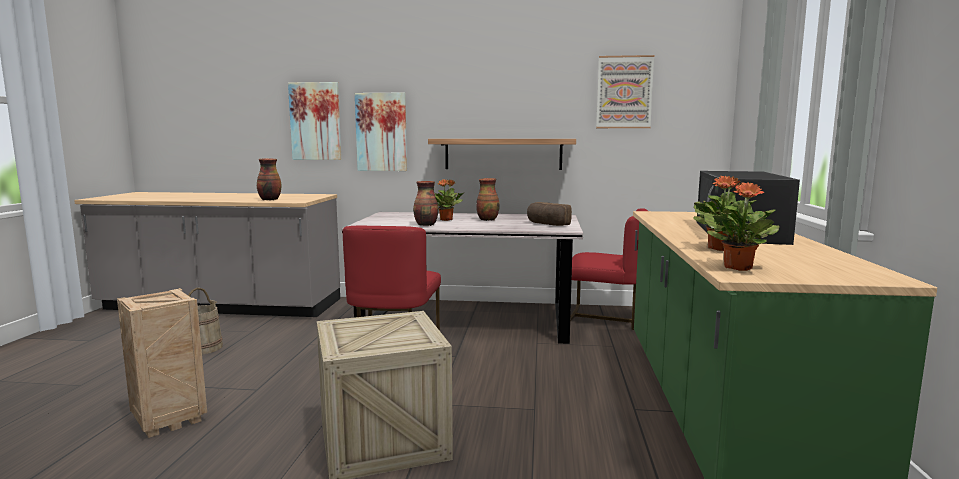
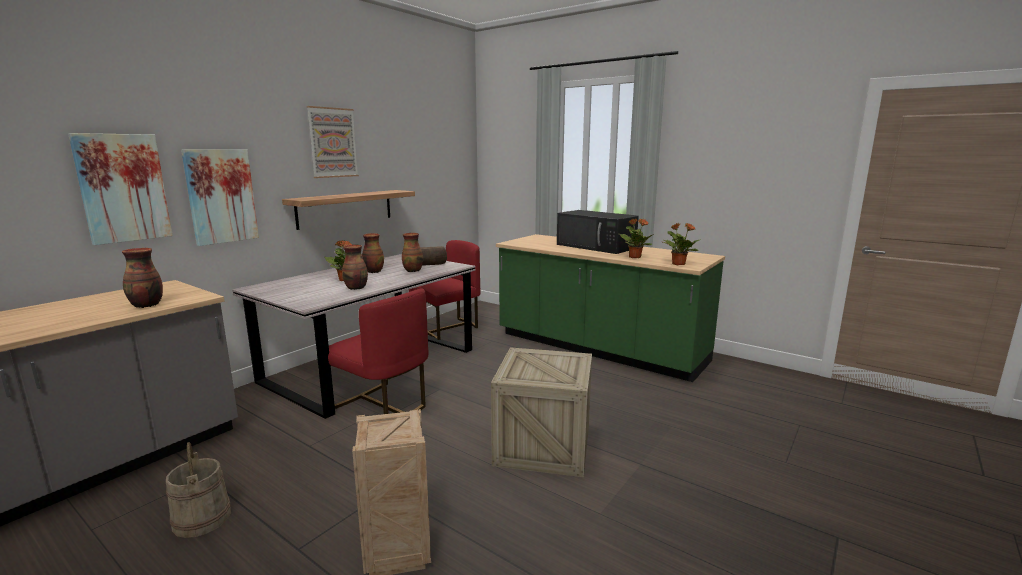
camera: 60 degrees left, 5 degrees up
picture [596,55,654,128] -> picture moved to [307,106,359,178]
none -> vase [402,233,423,272]

